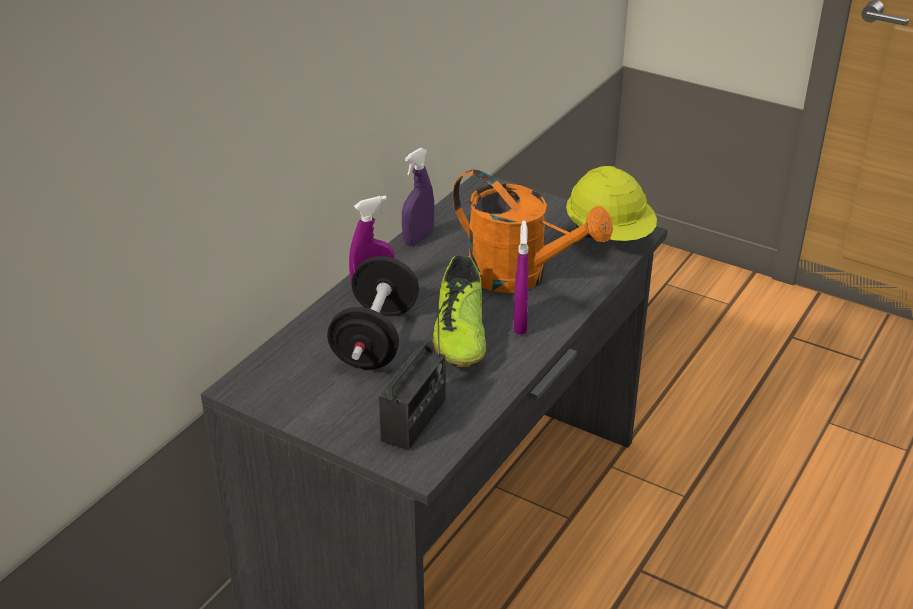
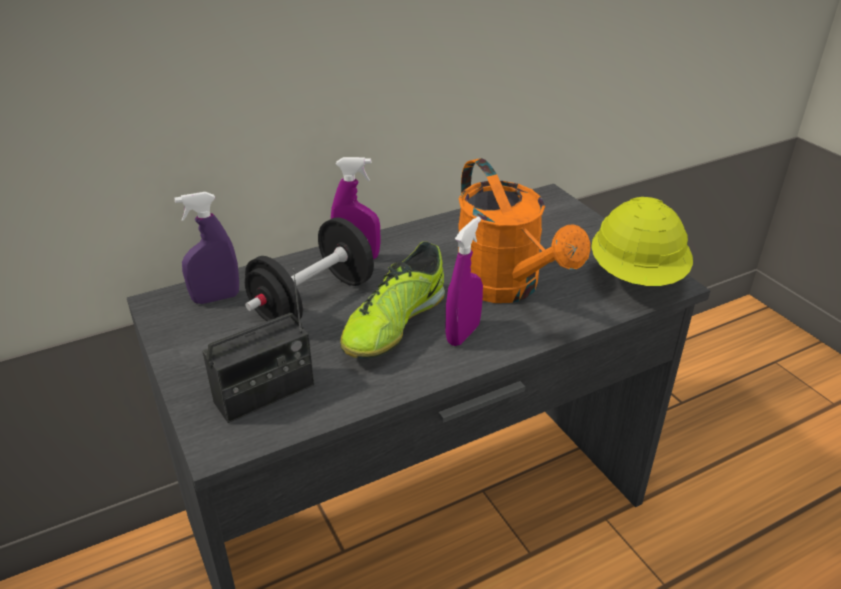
camera: 30 degrees right, 0 degrees up
purple spray bottle [402,148,434,246] -> purple spray bottle moved to [174,192,239,304]

